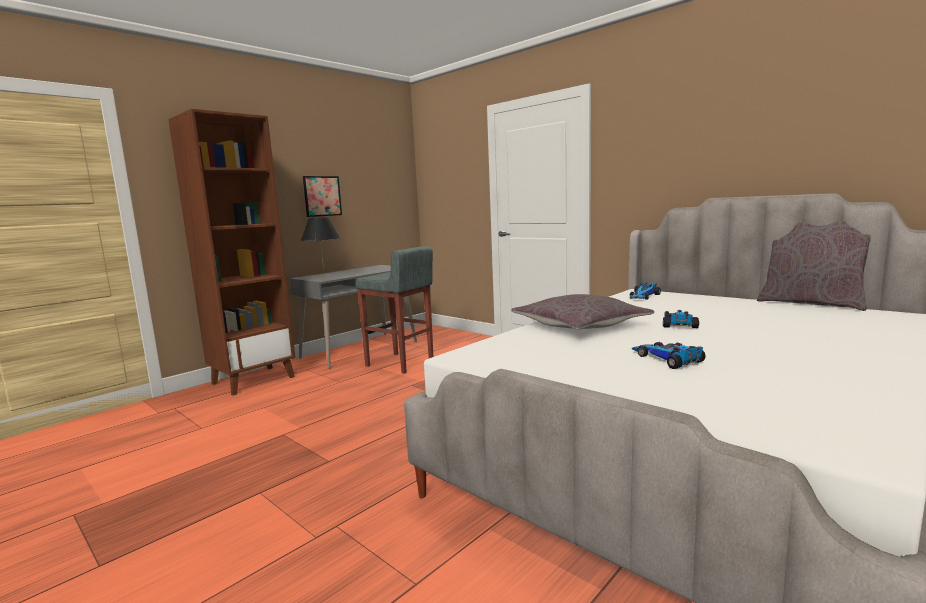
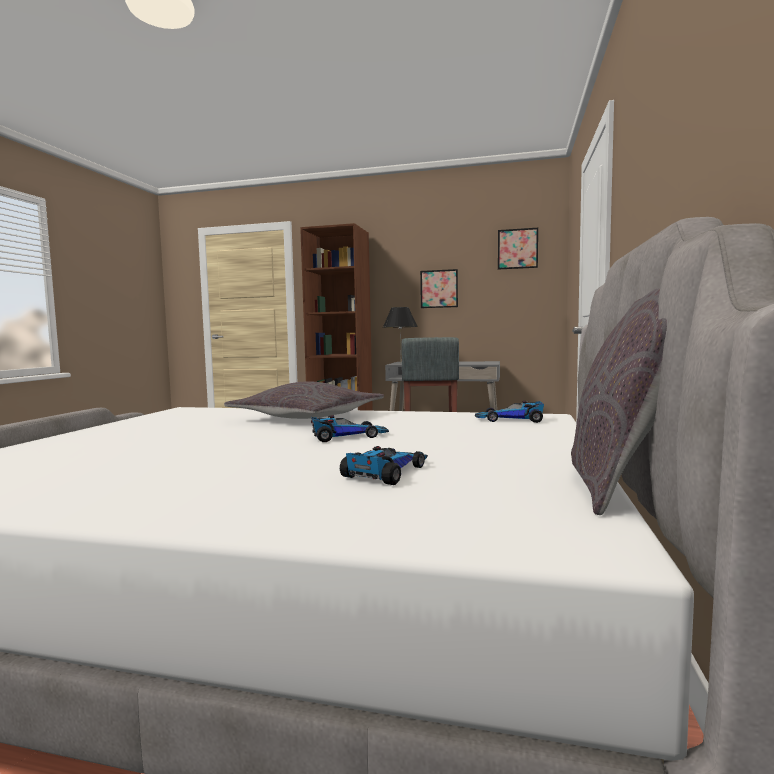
camera: 60 degrees right, 5 degrees down
toy car [632,342,706,369] -> toy car moved to [340,446,428,485]
none -> picture [498,228,538,270]

